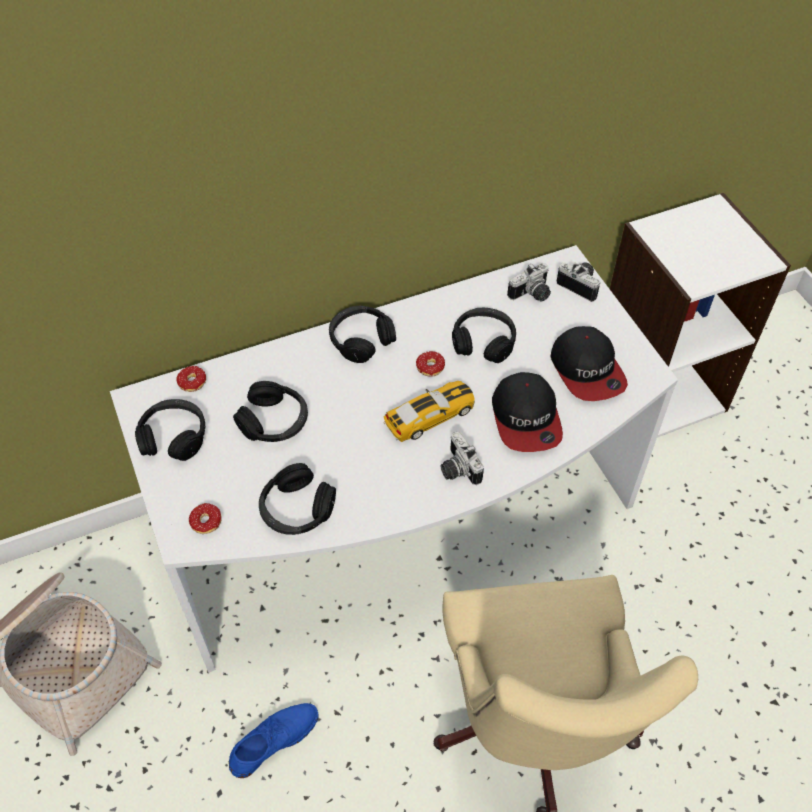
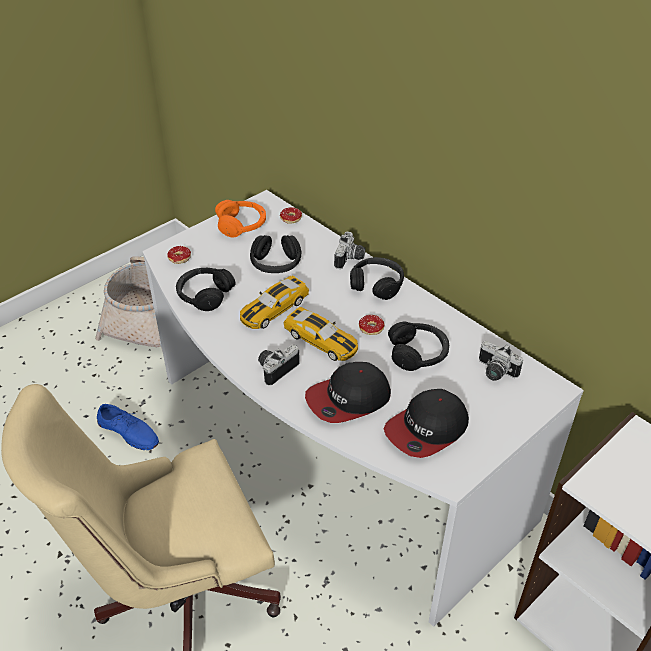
camera: 70 degrees right, 10 degrees down
black headphones [135,399,205,461] -> orange headphones [215,200,266,237]
camera [557,262,600,302] -> camera moved to [334,232,365,269]
none -> toy car [240,276,309,329]

